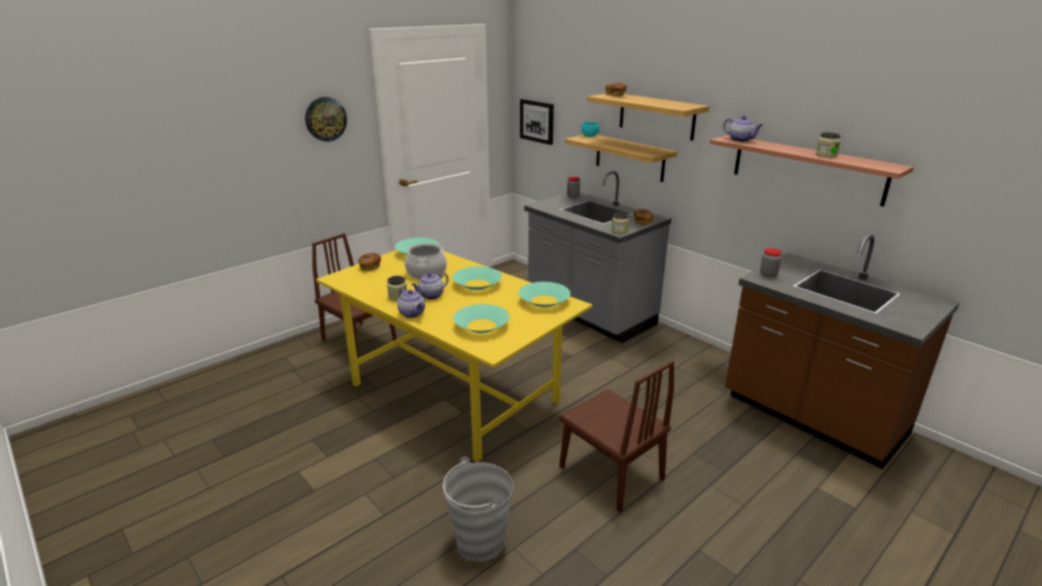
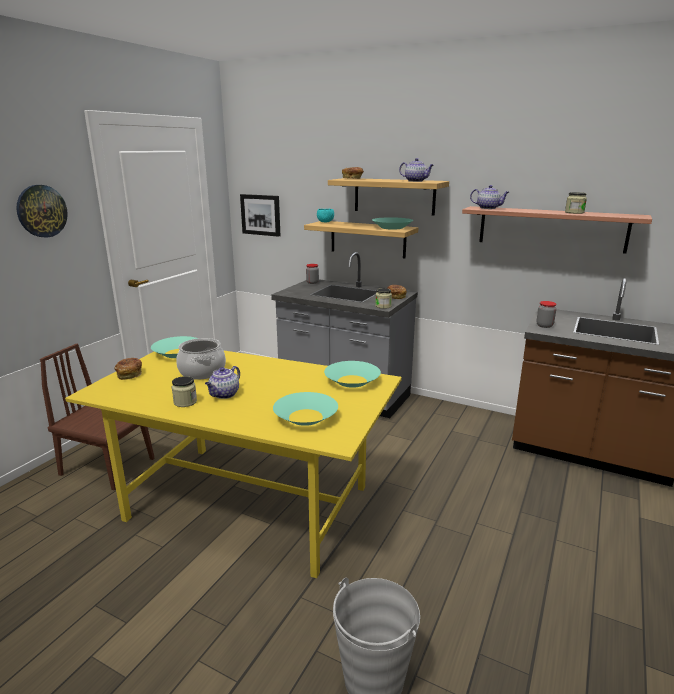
camera: 20 degrees left, 5 degrees down
teapot [397,288,425,318] -> teapot moved to [399,158,434,182]
turquoise bowl [453,267,502,290] -> turquoise bowl moved to [372,217,413,230]
brown chair [559,360,675,512] -> none

